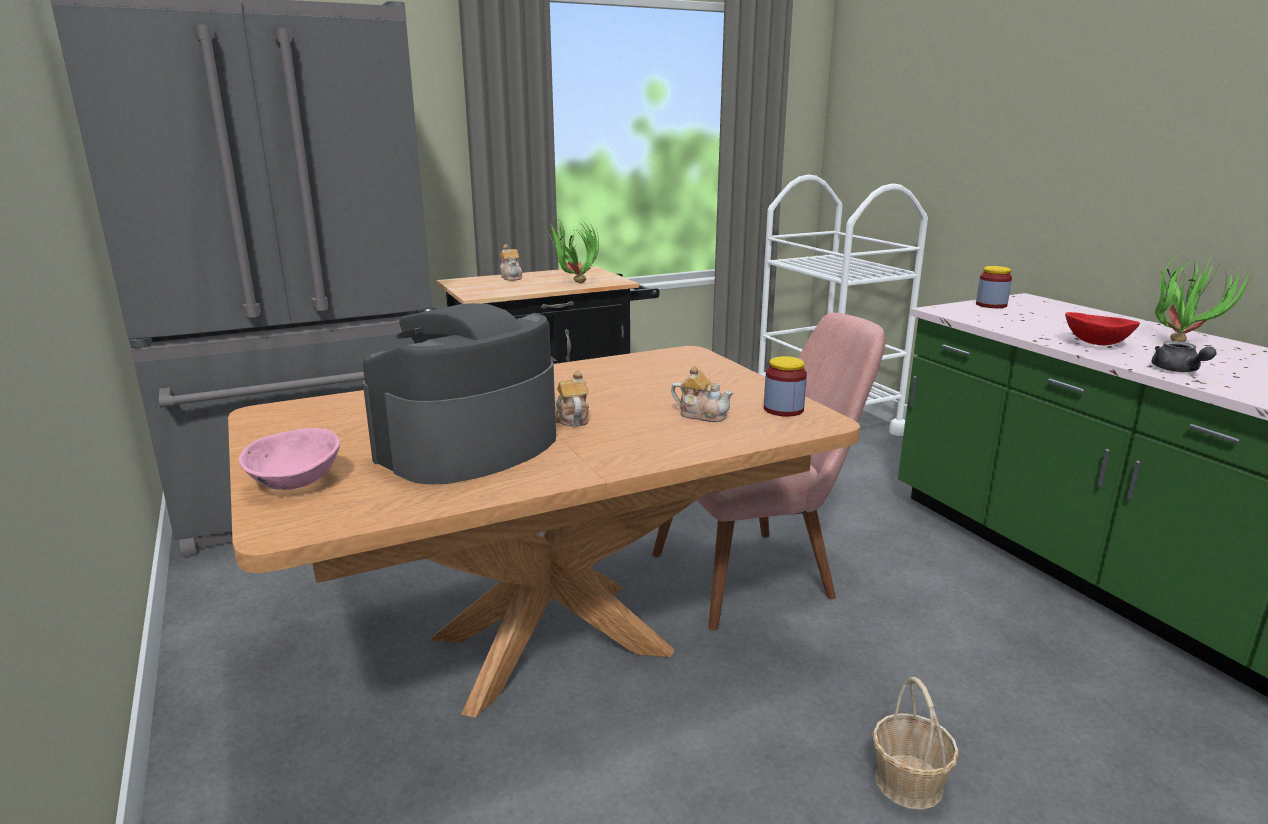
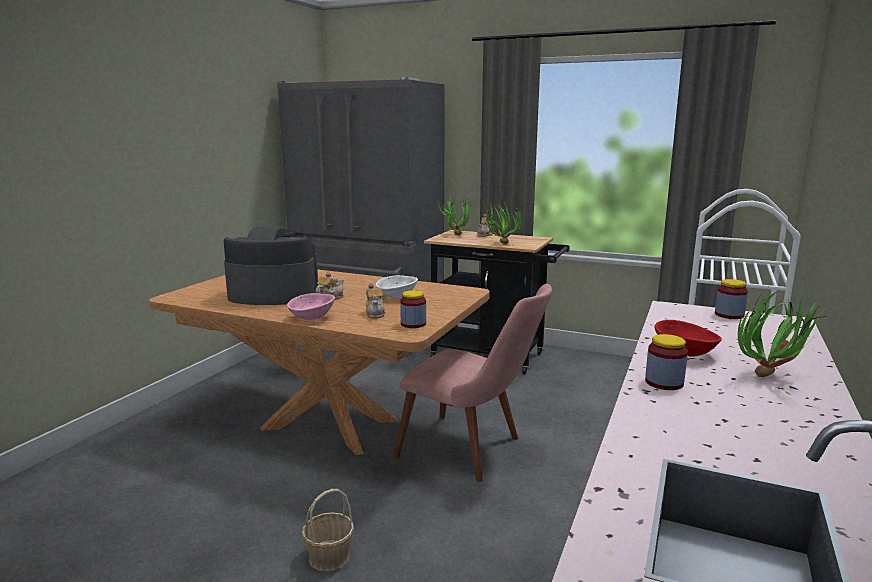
camera: 50 degrees right, 5 degrees down
pink bowl [238,428,340,490] -> pink bowl moved to [287,293,335,320]
grey teapot [1152,341,1217,372] -> jar [645,334,688,390]
none -> white bowl [376,275,418,298]
none -> potted plant [438,197,471,235]

